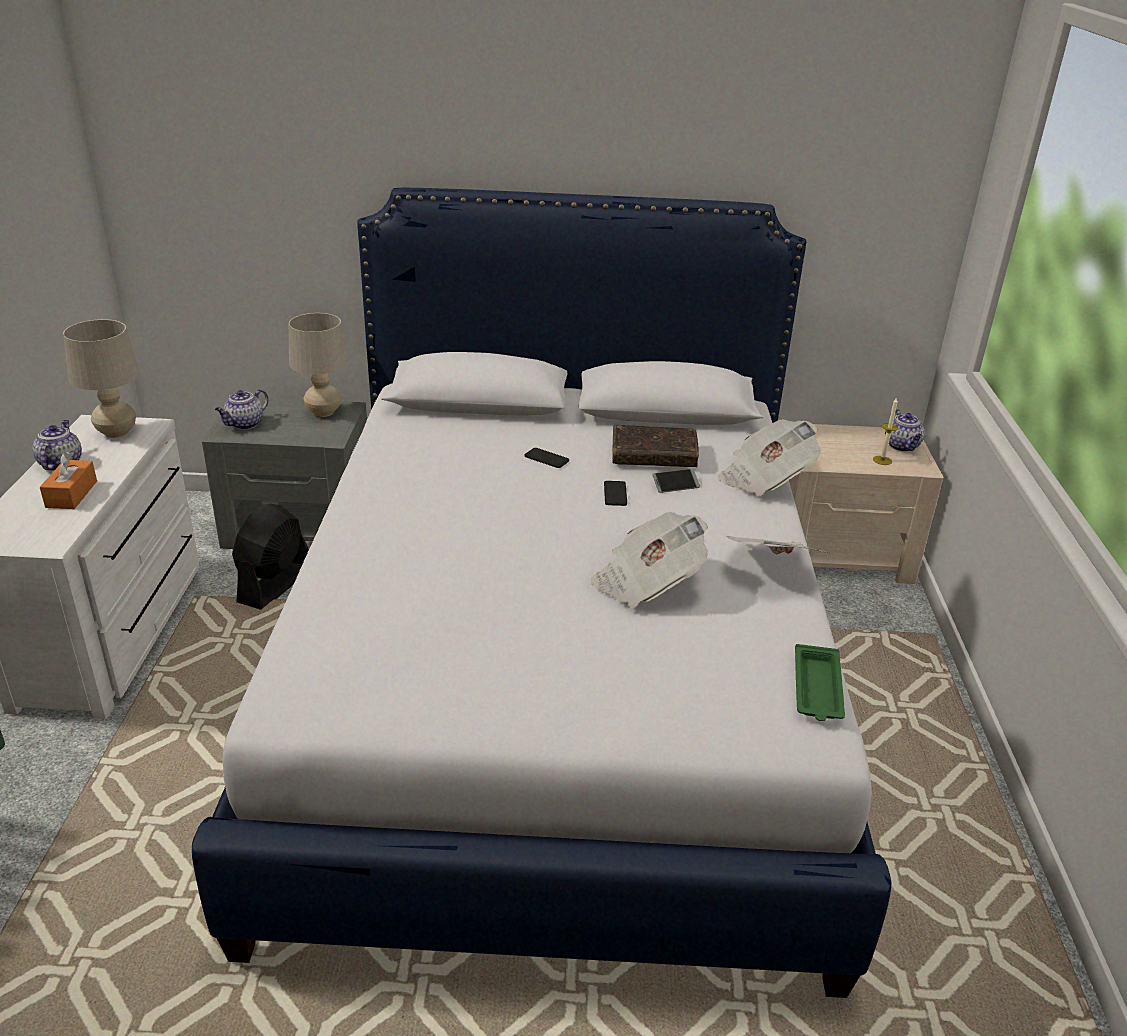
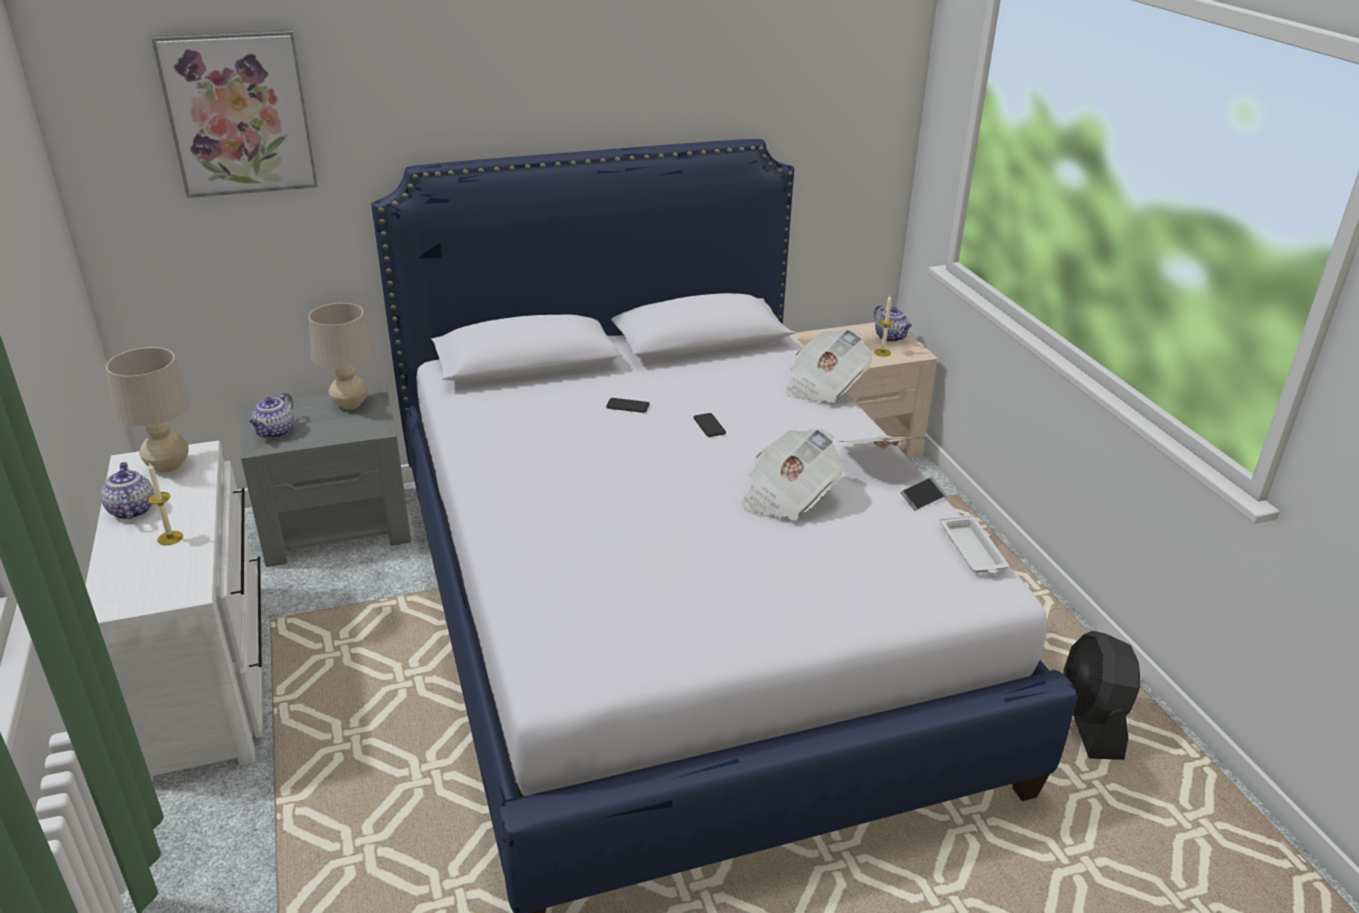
camera: 20 degrees left, 0 degrees up
orange tissue box [40,451,97,509] -> candle [148,463,183,545]
black fan [232,504,309,610] -> black fan moved to [1064,631,1140,760]
brown book [612,425,699,467] -> none
phone [652,469,700,493] -> phone moved to [900,477,946,510]
green tray [795,644,845,721] -> white tray [939,515,1009,574]
none -> picture [151,29,318,198]

